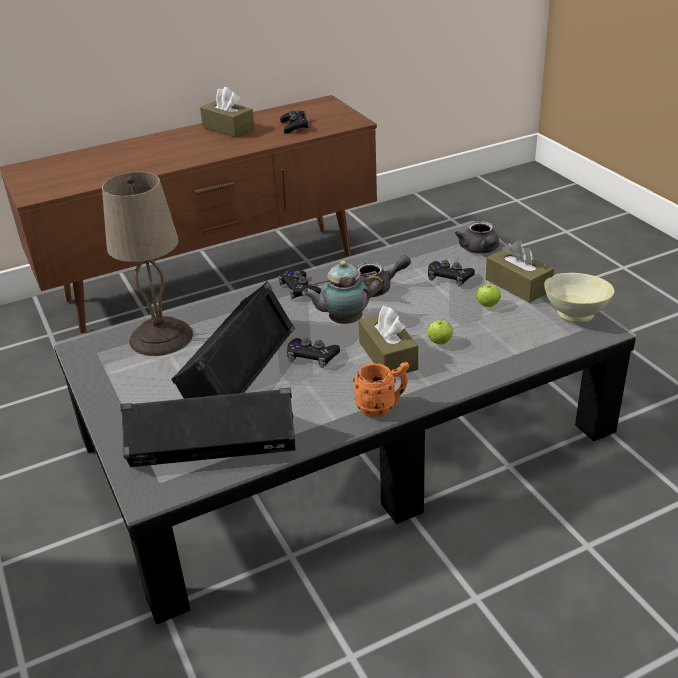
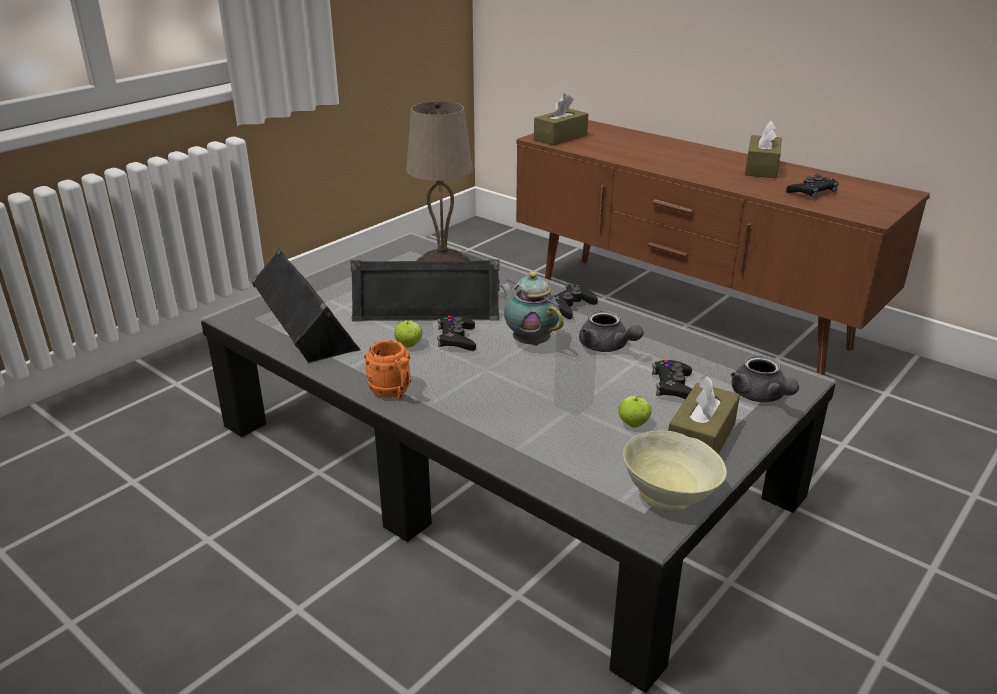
camera: 65 degrees right, 5 degrees down
brown tissue box [359,306,418,373] -> brown tissue box moved to [534,94,588,145]
apple [427,319,453,345] -> apple moved to [394,320,422,348]
grey teapot [455,221,499,254] -> grey teapot turned 75 degrees counterclockwise [731,355,799,402]

